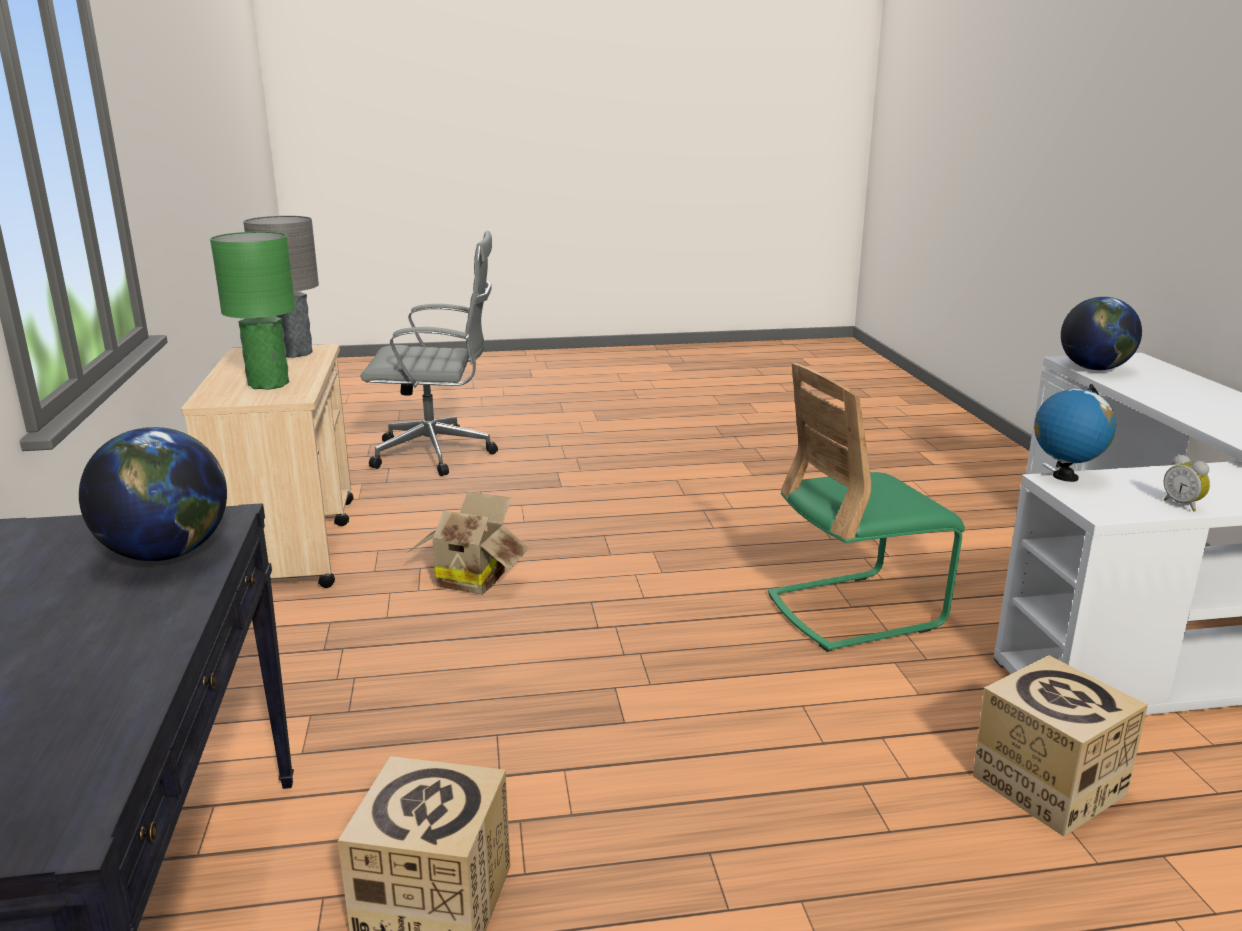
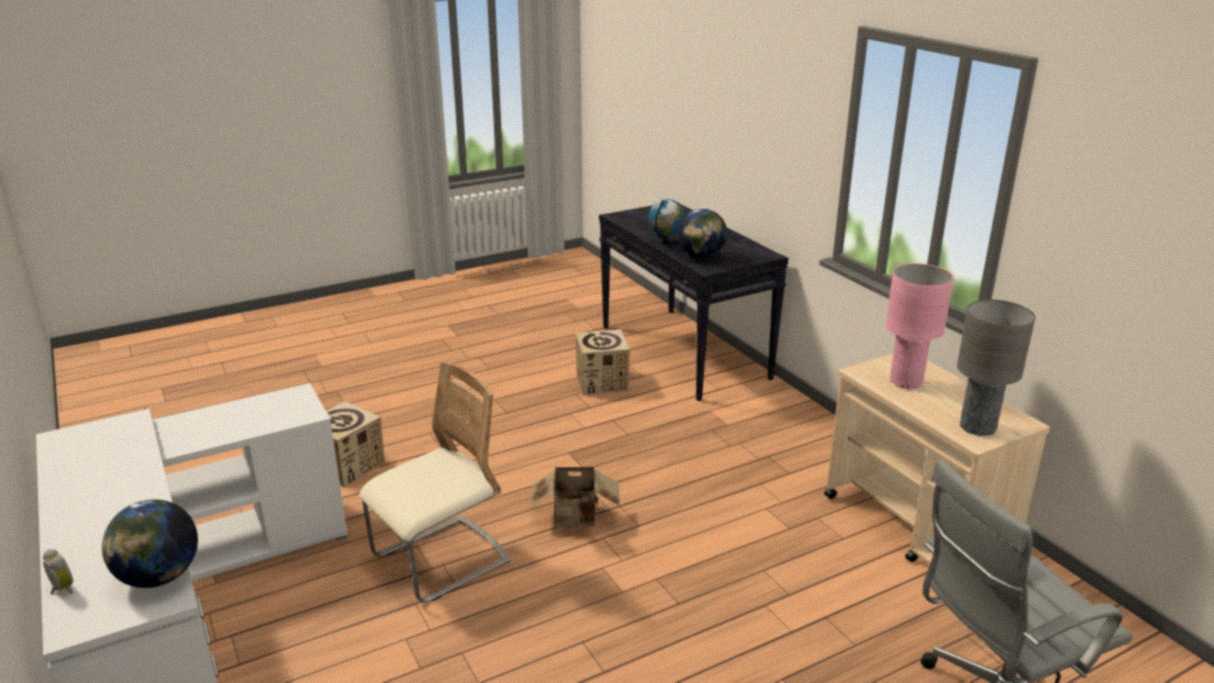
camera: 160 degrees right, 5 degrees up
green table lamp [210,231,296,390] -> pink table lamp [886,263,954,389]
cardboard box [407,492,530,594] -> cardboard box moved to [531,467,619,527]
green chair [768,363,965,652] -> beige chair [359,361,511,603]
globe [1034,384,1116,482] -> globe moved to [649,199,685,245]
alarm clock [1164,454,1210,512] -> alarm clock moved to [43,549,73,594]

